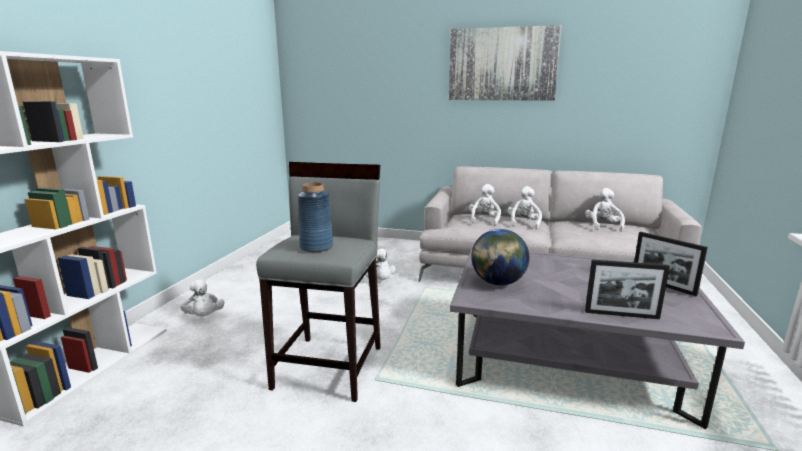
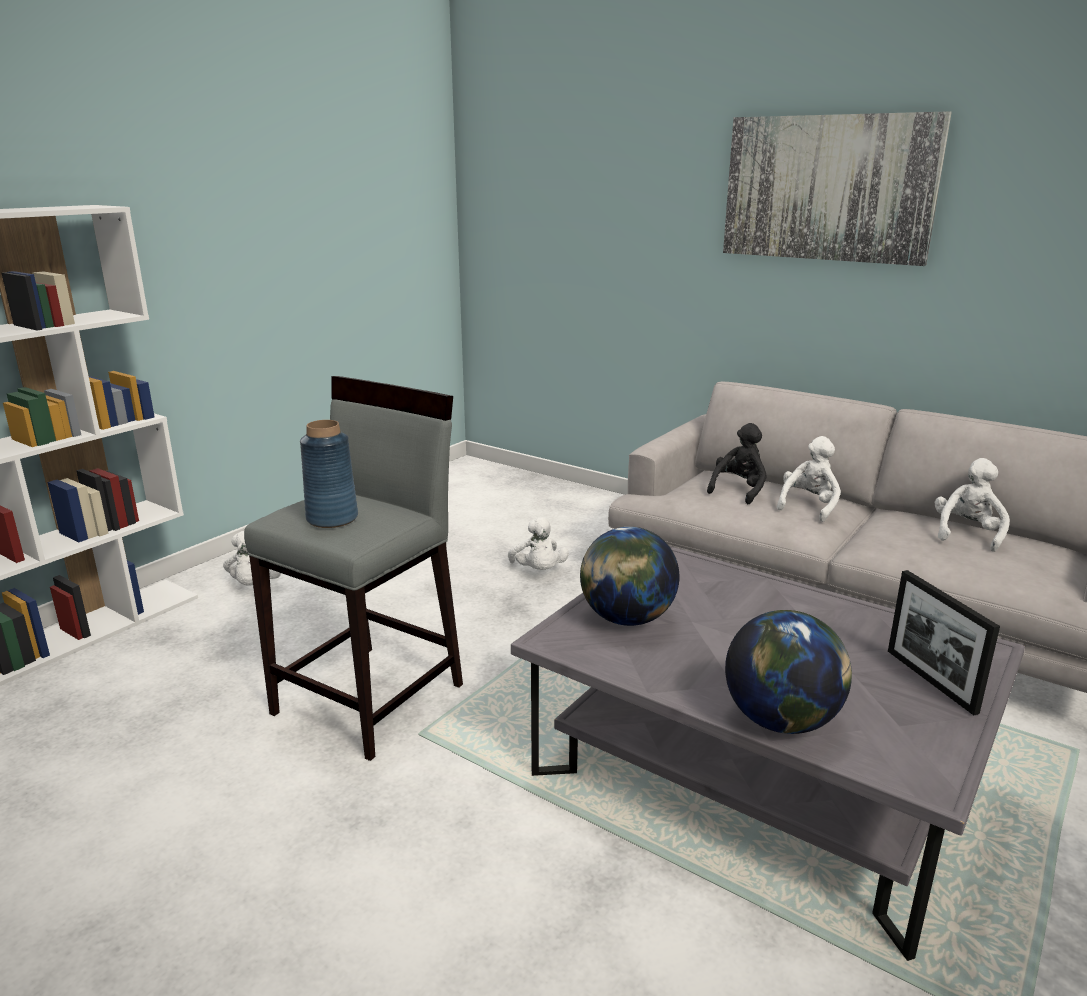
camera: 20 degrees right, 5 degrees up
white plush toy [469,184,501,226] -> black plush toy [707,423,767,504]
picture frame [585,260,670,319] -> globe [725,610,852,734]

